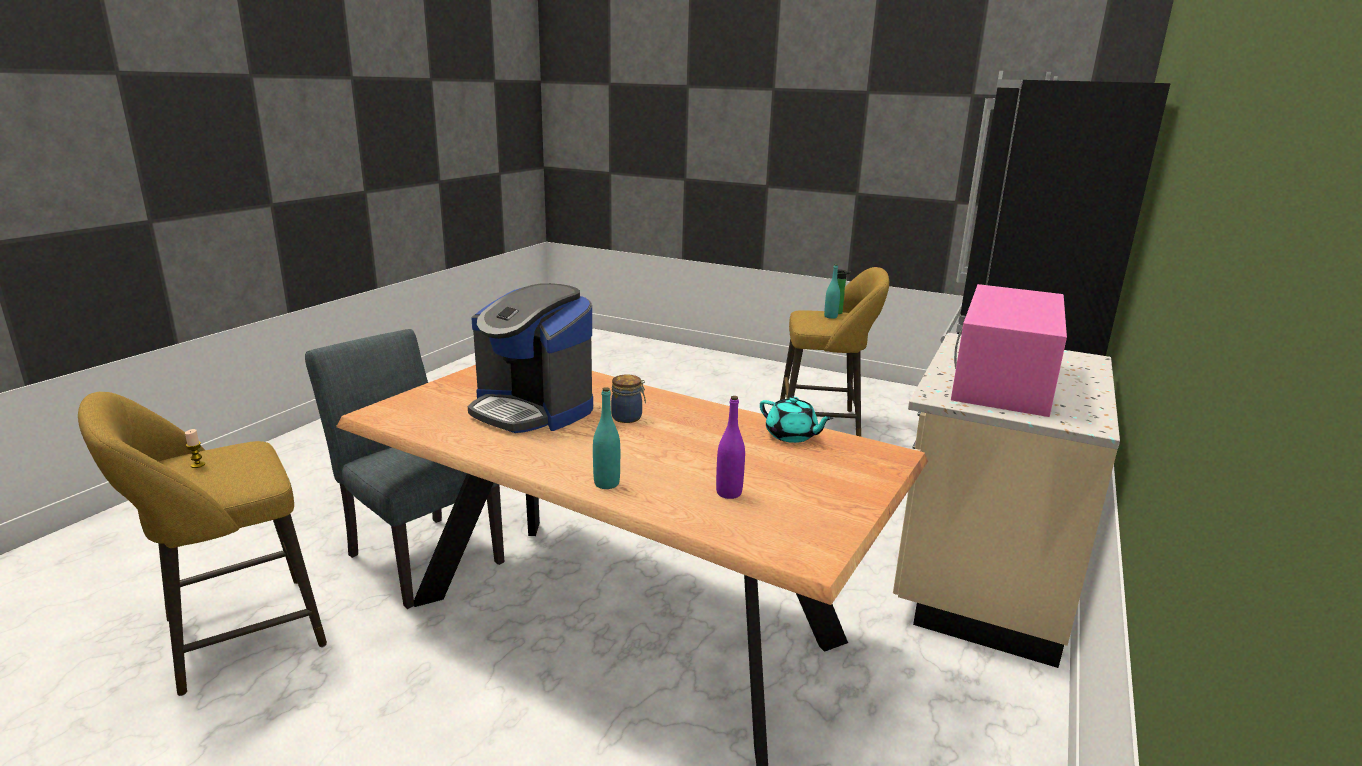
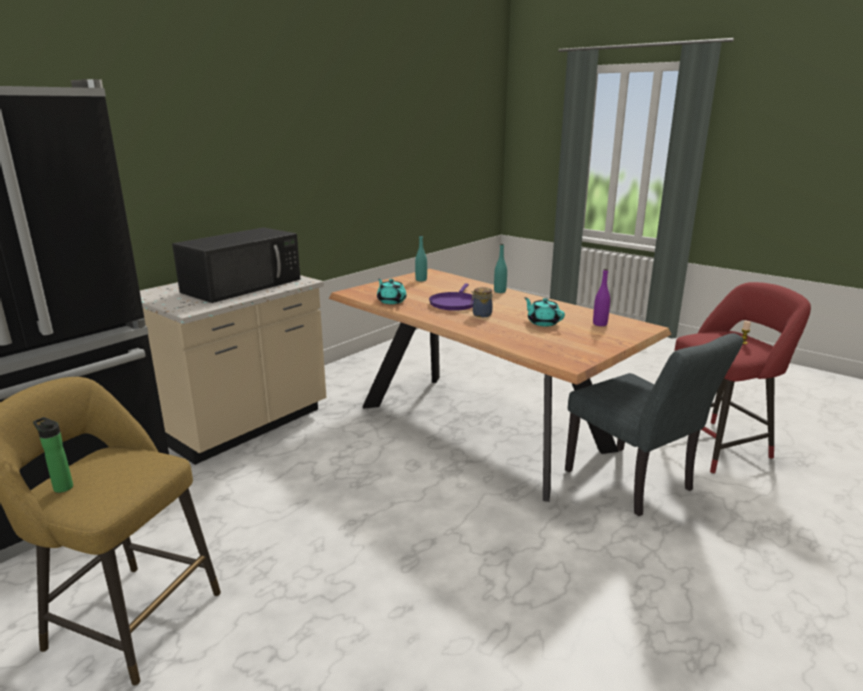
camera: 165 degrees left, 0 degrees up
yellow stool [78,392,327,696] -> red stool [675,282,811,474]
coffee machine [468,283,593,433] -> turquoise teapot [524,297,565,326]
purple bottle [716,396,745,499] -> purple bottle moved to [593,269,610,326]
turquoise bottle [824,264,840,319] -> turquoise bottle moved to [415,235,427,281]
pink microwave [951,284,1067,417] -> black microwave [172,227,301,303]
none -> purple frying pan [429,283,474,311]

